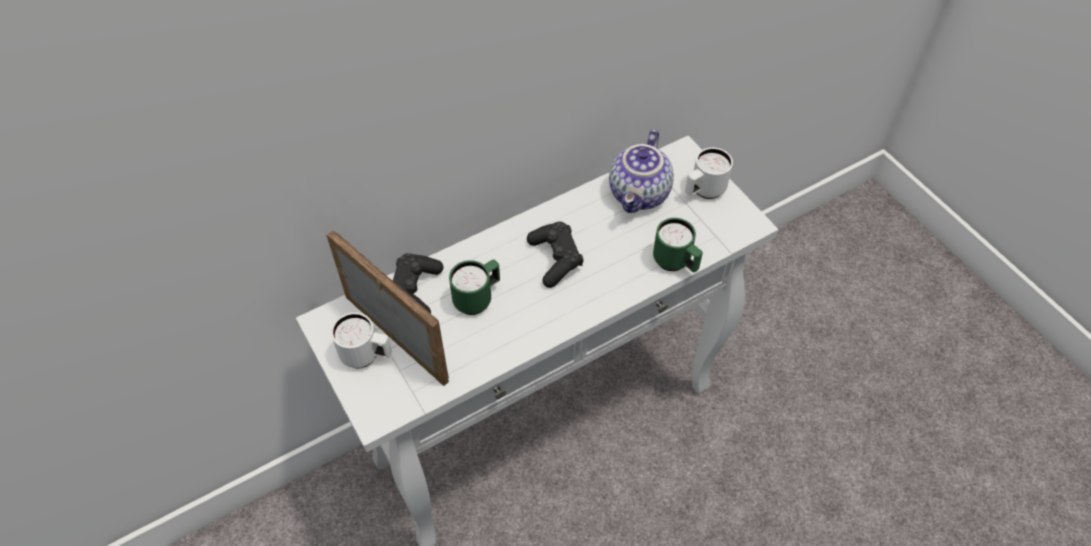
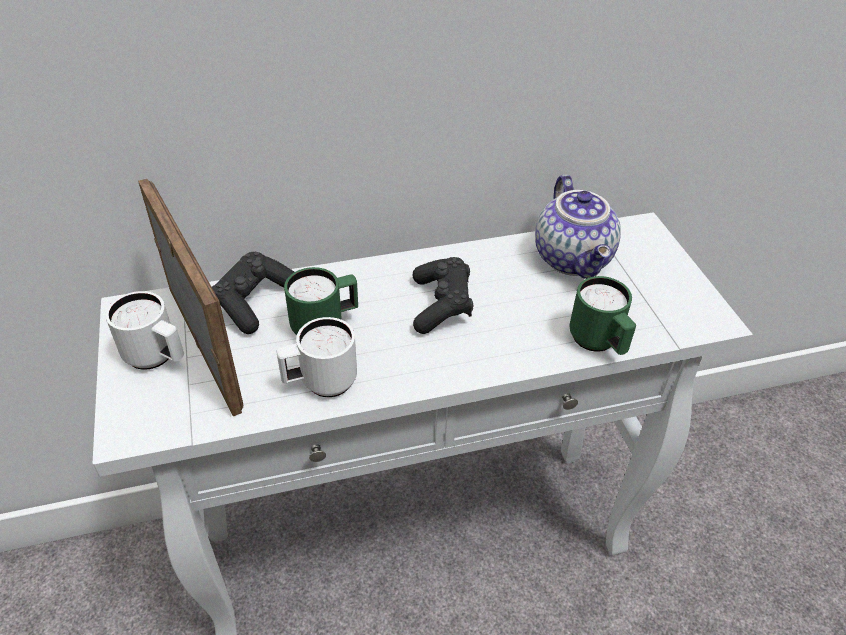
camera: 15 degrees right, 10 degrees down
teapot [609,129,674,213] -> teapot turned 45 degrees counterclockwise [535,174,621,279]
white mug [685,147,733,199] -> white mug moved to [276,317,357,397]

